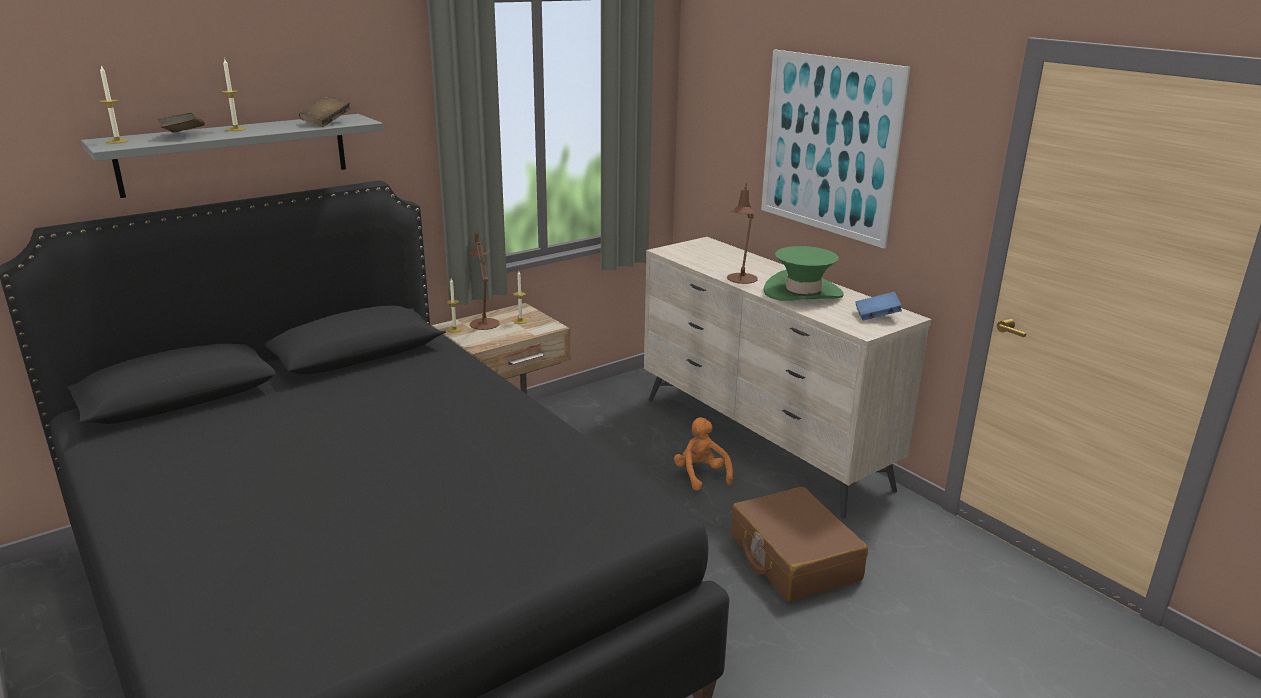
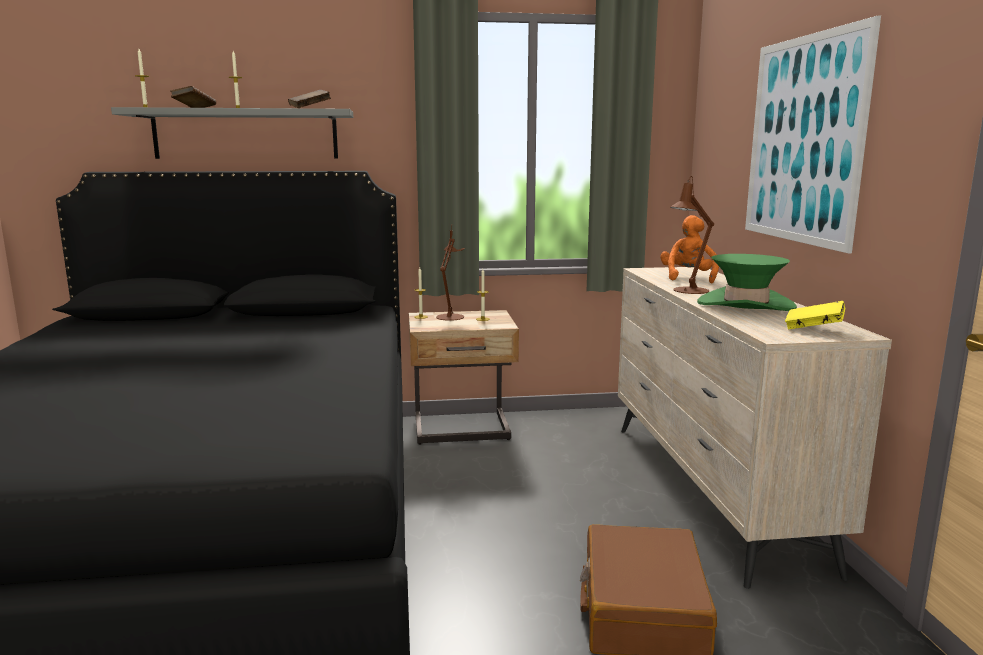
camera: 30 degrees right, 10 degrees down
orange plush toy [674,417,733,491] -> orange plush toy moved to [660,215,719,283]
blue book [856,292,902,320] -> yellow book [785,301,845,329]

